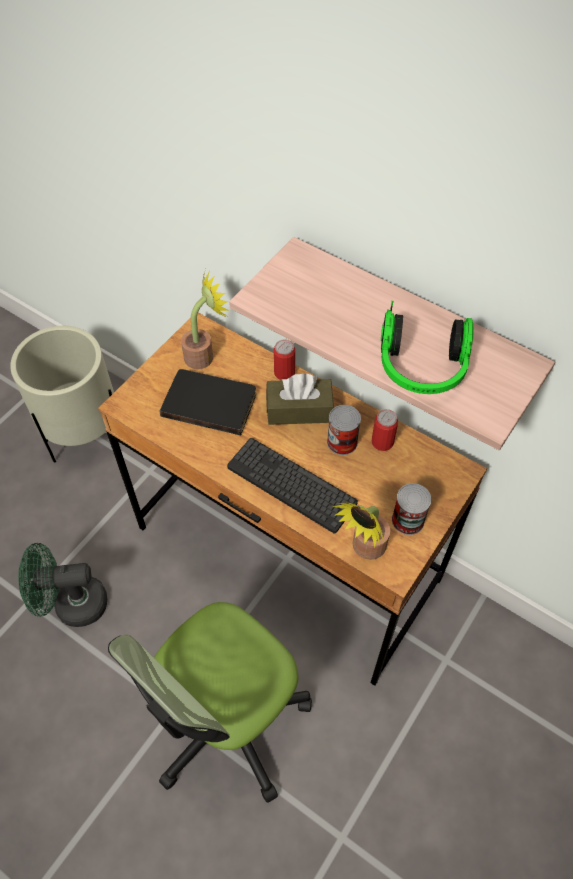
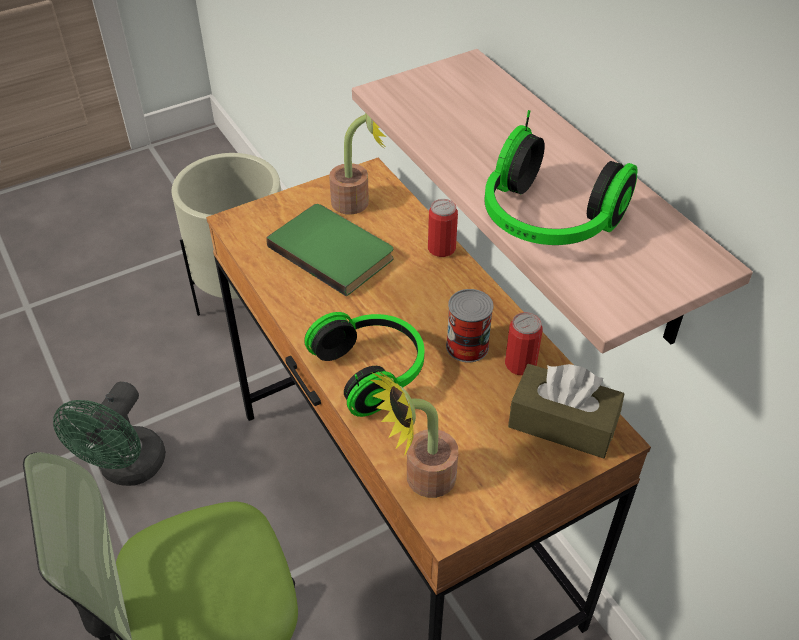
camera: 25 degrees right, 10 degrees down
green fan [18,543,107,627] -> green fan turned 90 degrees counterclockwise [53,382,166,486]
black book [160,369,256,435] -> green book [266,204,393,297]
keyboard [227,438,358,533] -> headphones [304,312,424,417]
brown tissue box [266,373,334,425] -> brown tissue box moved to [508,364,624,459]
can [392,483,432,535] -> none

